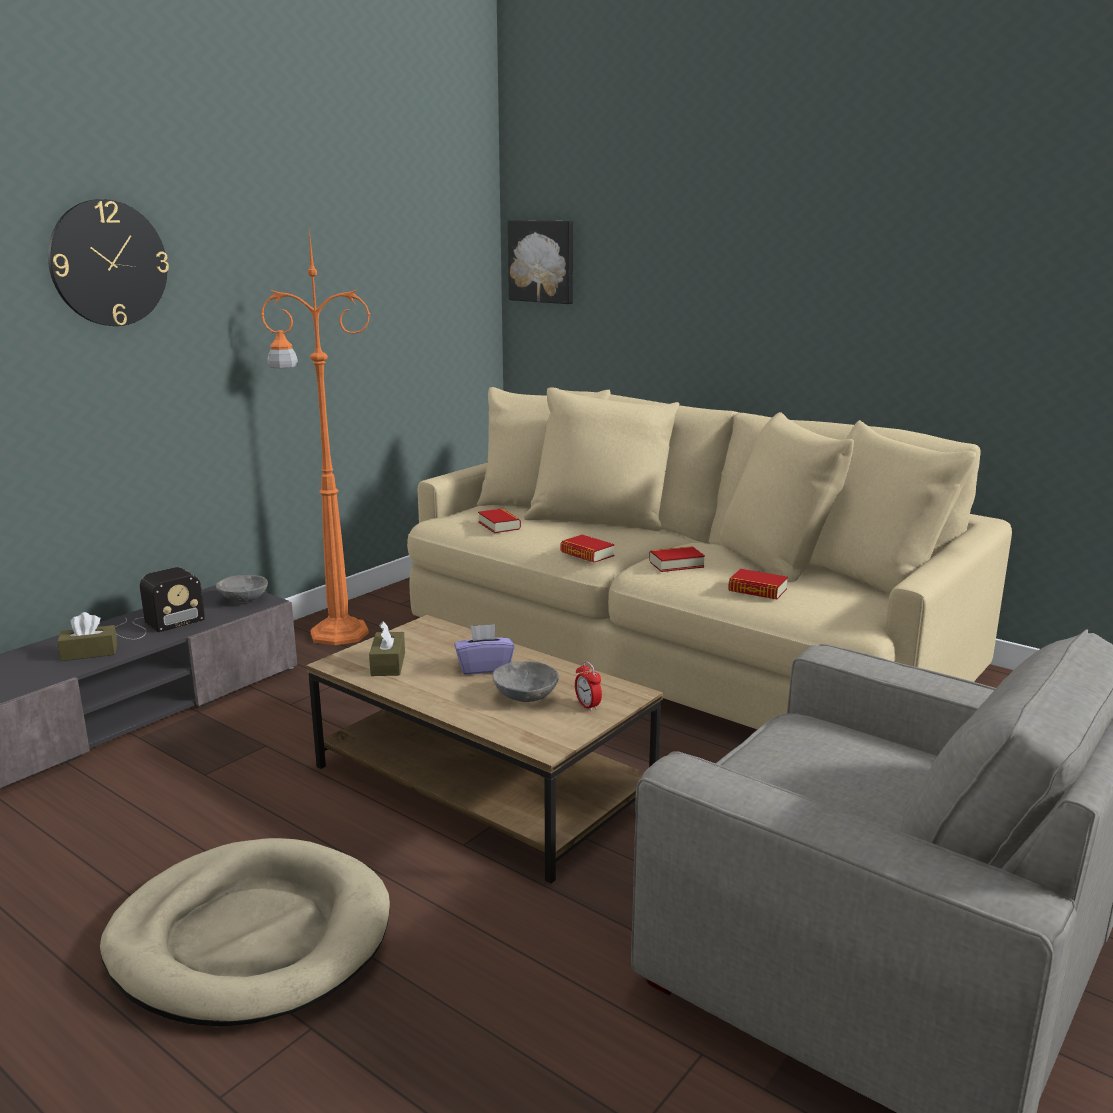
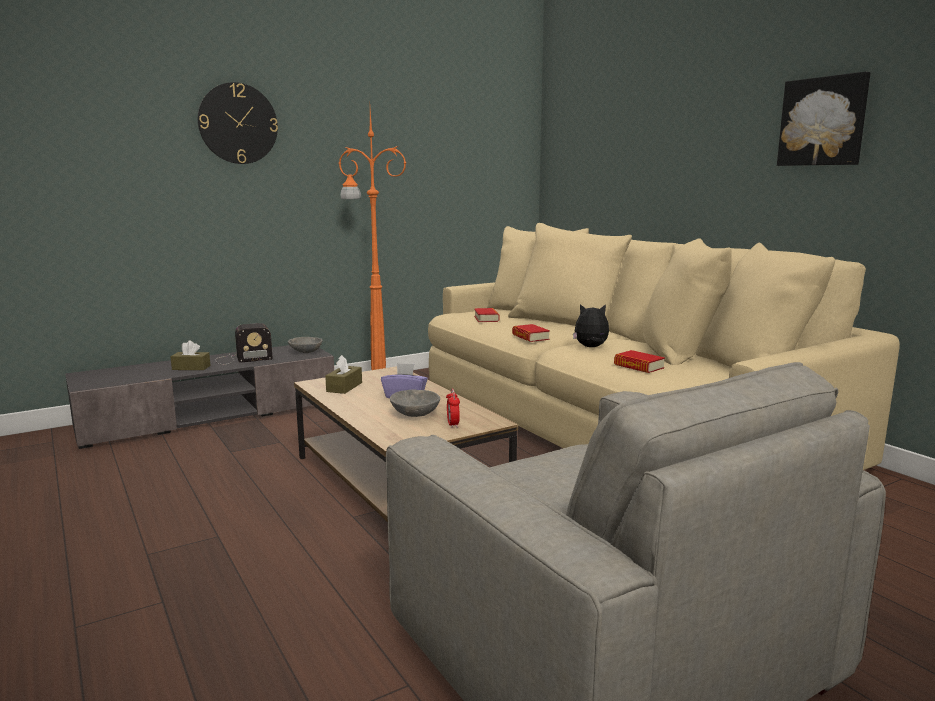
camera: 20 degrees right, 5 degrees down
beige dog bed [100,838,390,1026] -> none
picture [508,220,573,304] -> picture moved to [777,72,870,166]
book [649,546,705,572] -> plush toy [573,304,609,347]

